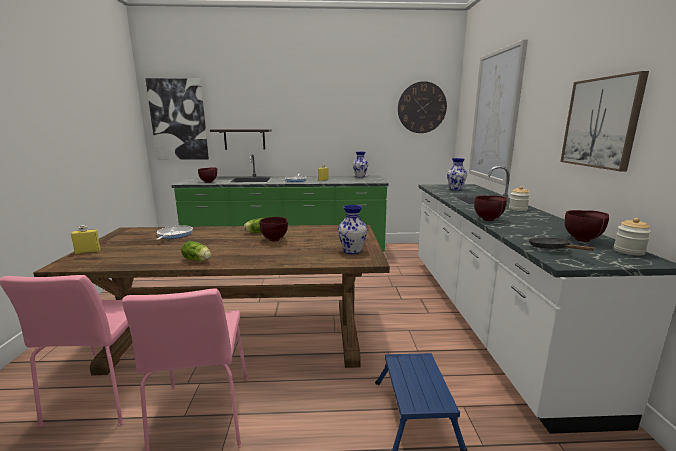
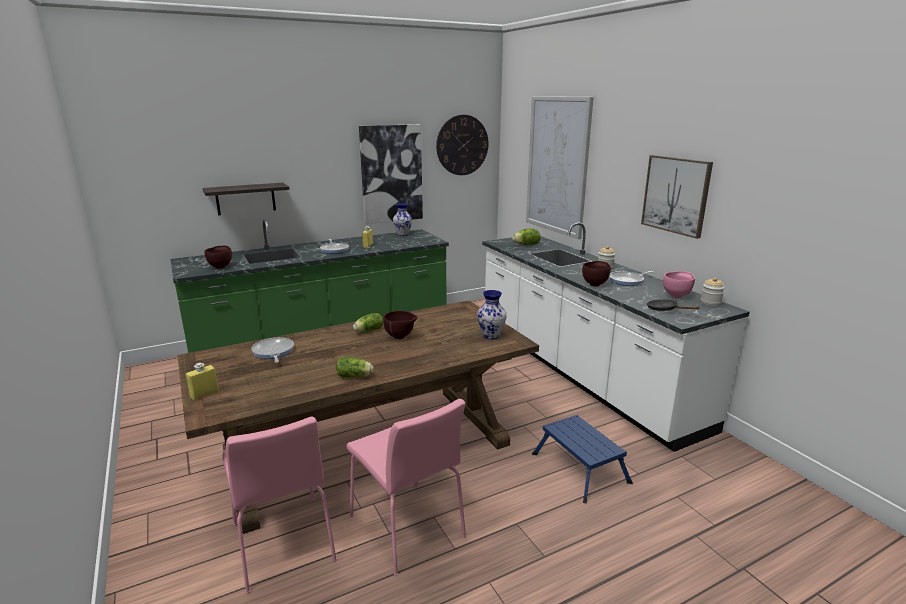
camera: 25 degrees left, 5 degrees up
picture [145,78,209,160] -> picture moved to [359,124,423,225]
vase [447,158,467,190] -> lettuce [512,228,541,245]
brown bowl [565,210,609,242] -> pink bowl [663,271,695,298]
none -> frying pan [609,271,654,286]

